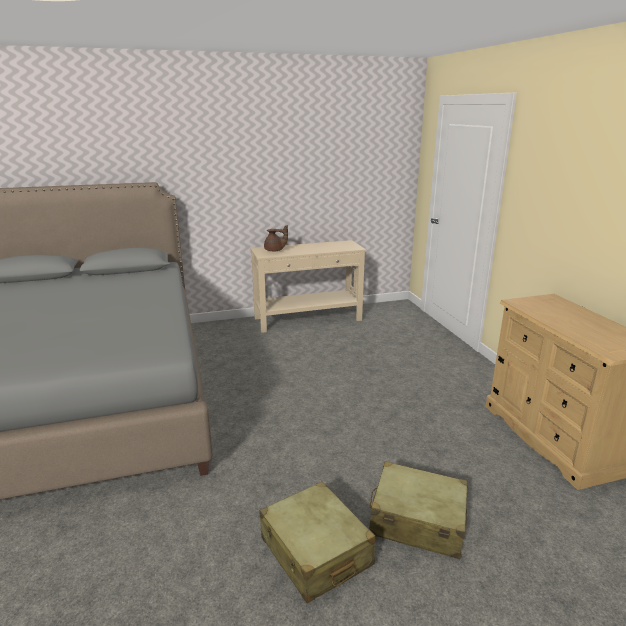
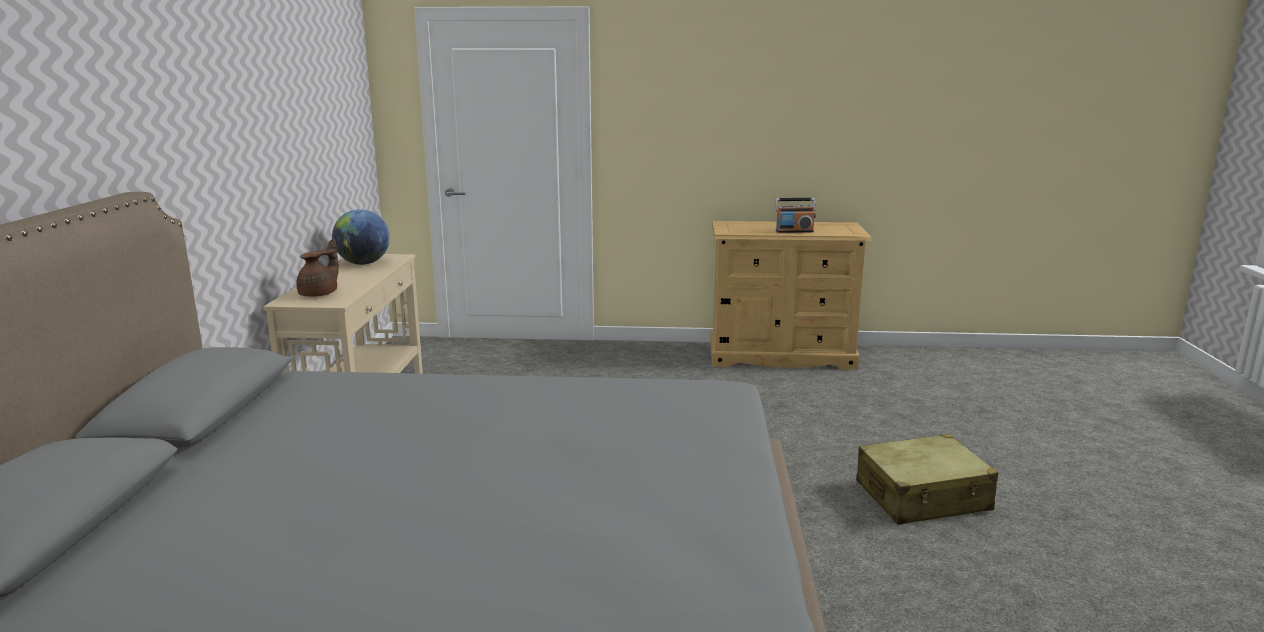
camera: 70 degrees left, 5 degrees down
beige suitcase [369,461,468,559] -> none
none -> globe [332,209,390,265]
none -> radio [775,198,816,233]

